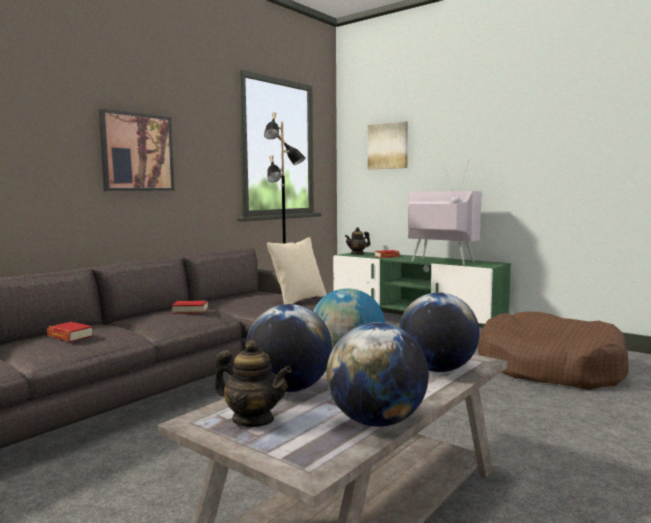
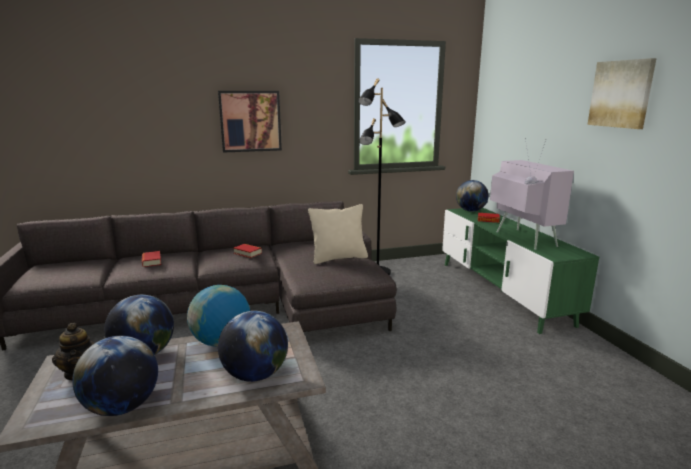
camera: 35 degrees right, 10 degrees up
teapot [345,227,371,255] -> globe [456,180,489,212]
picture [368,121,408,169] -> picture moved to [587,58,657,129]
brown dog bed [477,312,629,390] -> none

